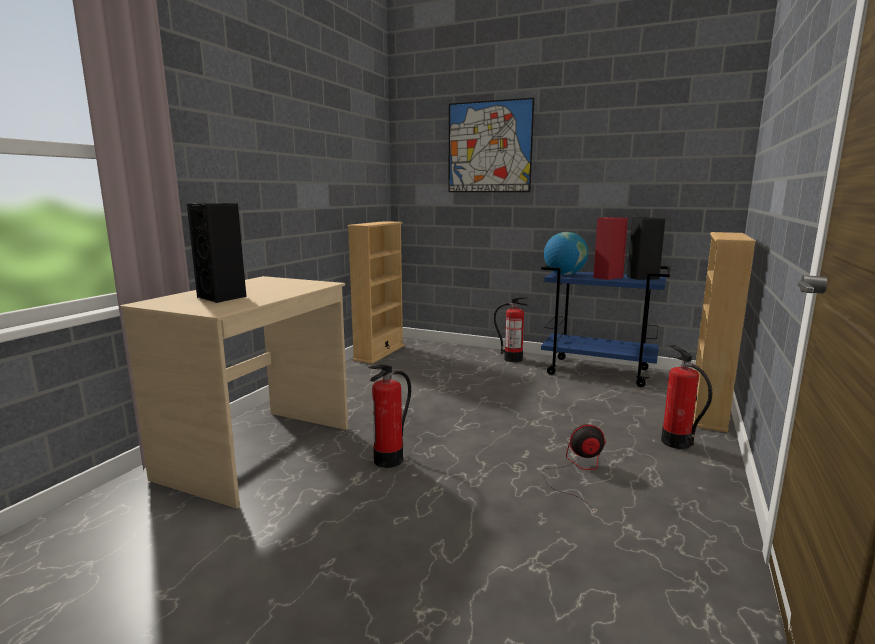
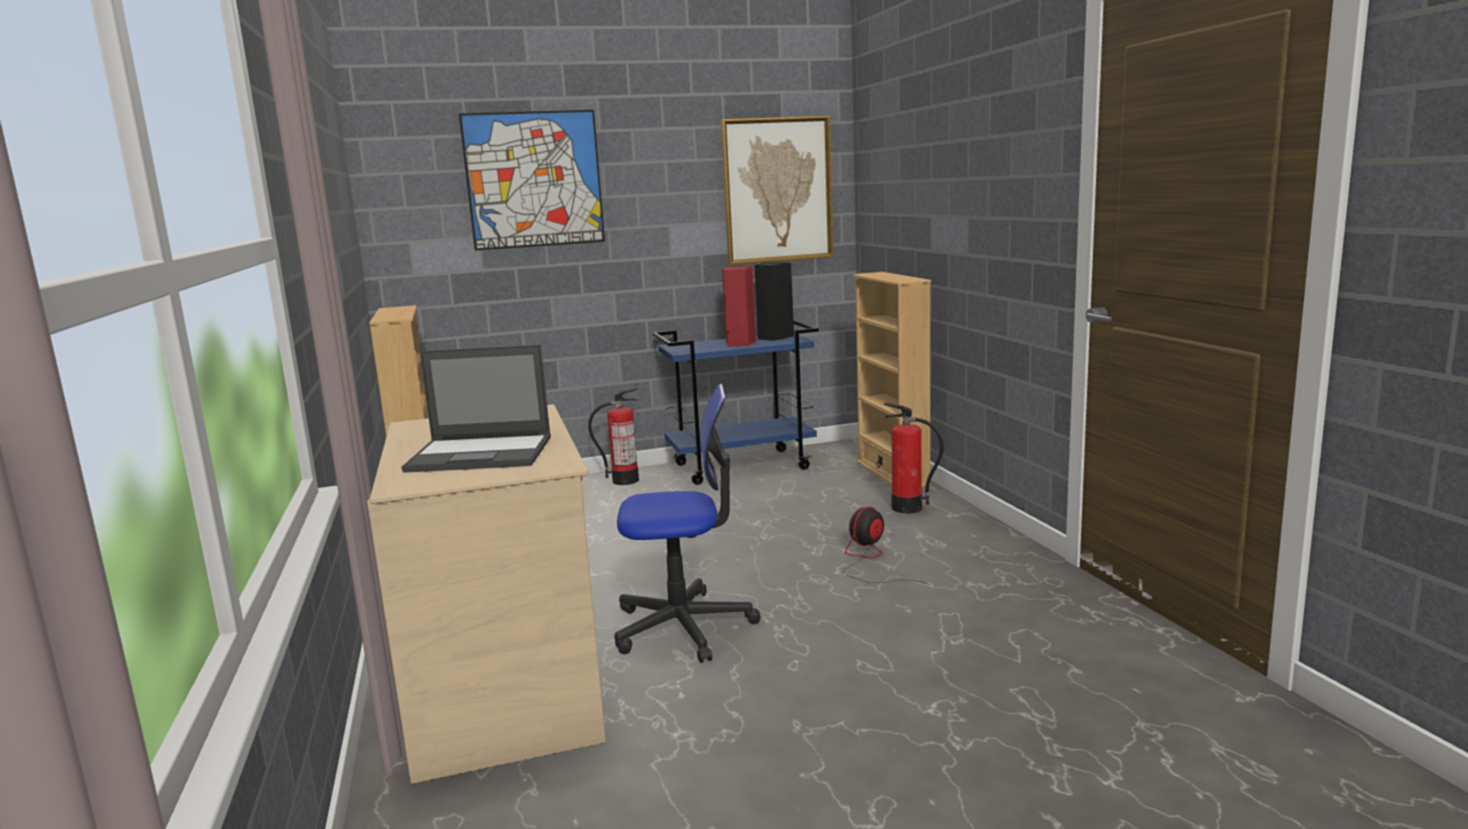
camera: 40 degrees left, 0 degrees up
black speaker [187,203,247,303] -> laptop [401,345,551,473]
fire extinguisher [368,365,411,468] -> office chair [614,384,760,663]
globe [544,232,588,275] -> none
none -> picture [721,116,834,265]

